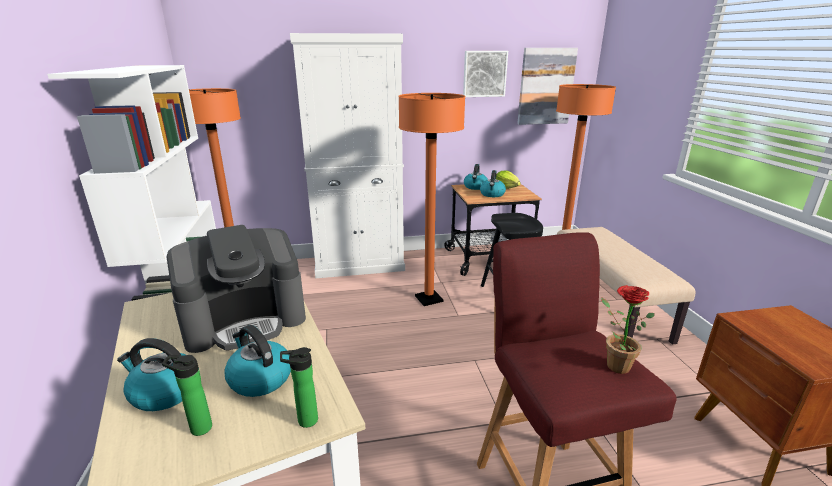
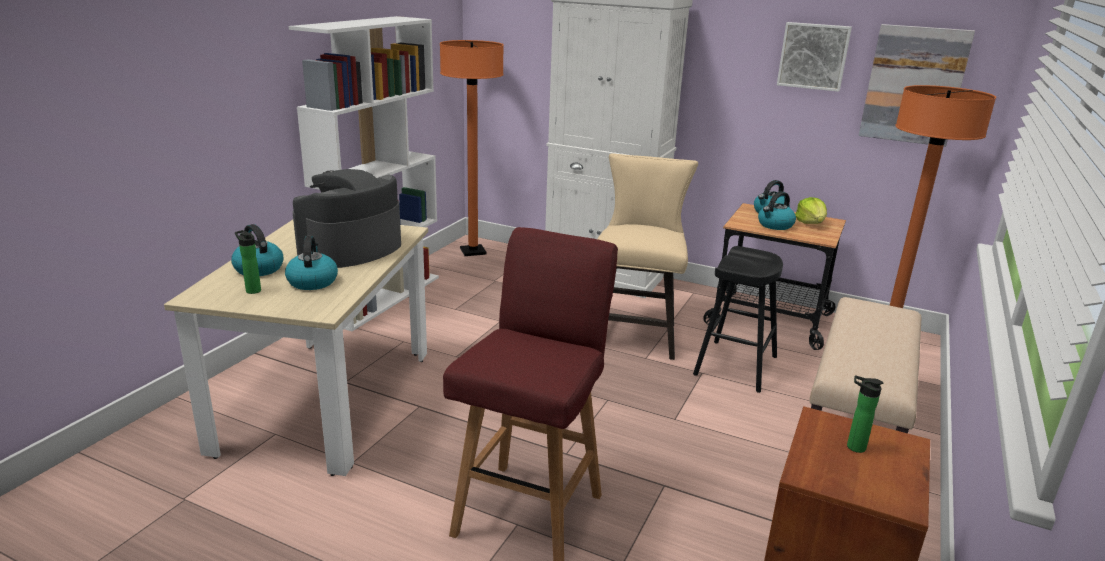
camera: 35 degrees right, 0 degrees up
coffee machine [167,225,306,353] -> coffee machine turned 120 degrees clockwise [293,169,401,268]
bottle [280,347,318,428] -> bottle moved to [847,375,883,453]
orange floor lamp [398,93,465,306] -> beige chair [597,154,698,360]
potted plant [601,285,655,374] -> none

